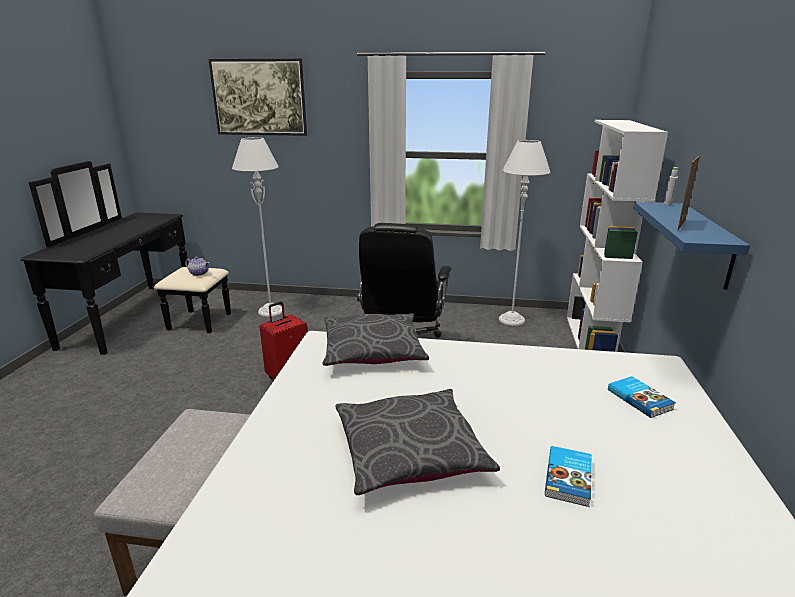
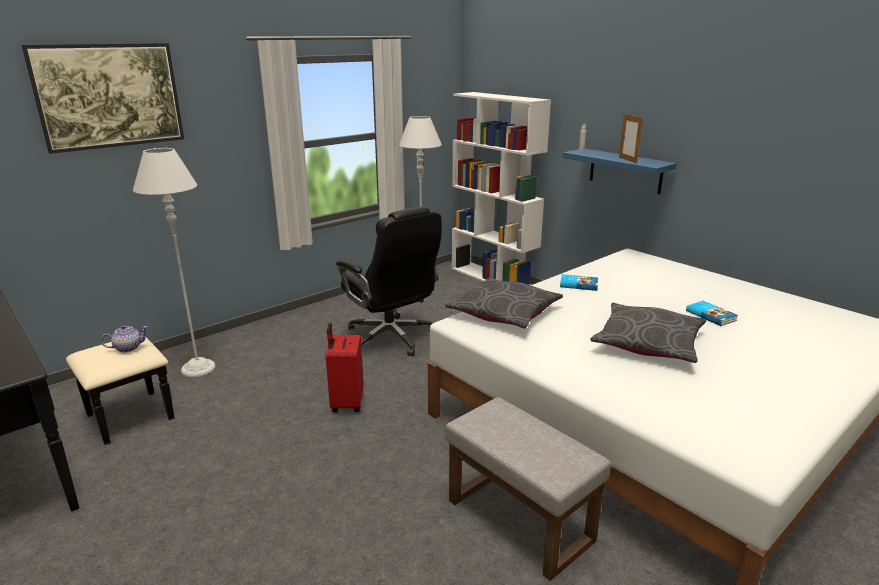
camera: 50 degrees left, 0 degrees up
book [608,376,676,418] -> book moved to [560,274,598,291]

